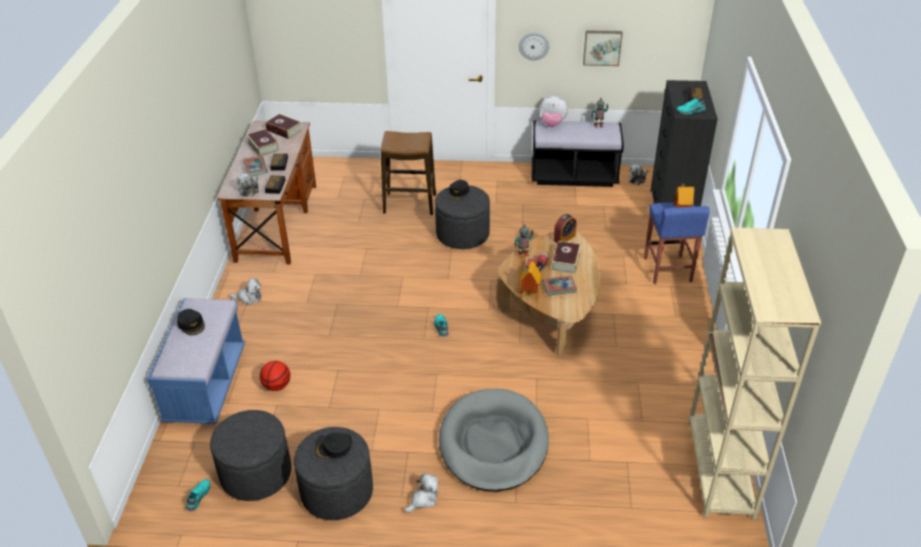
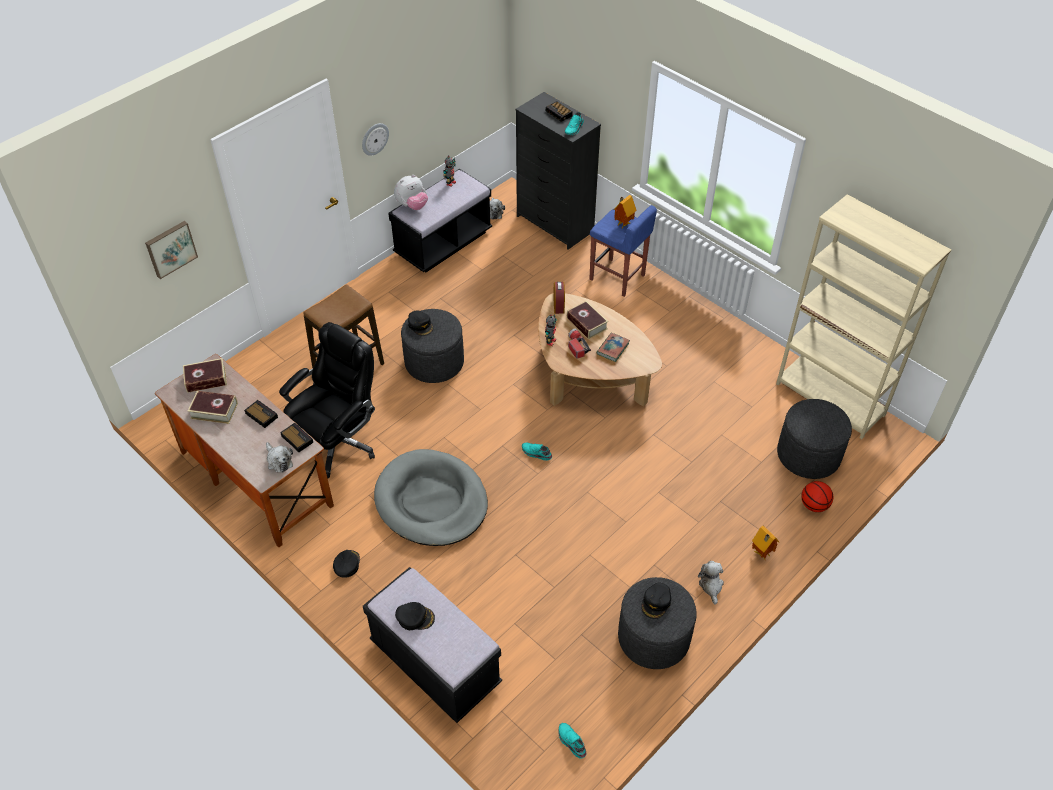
camera: 50 degrees left, 10 degrees up
blue bench [147,298,245,424] -> black bench [363,567,502,723]
grey ottoman [210,410,291,501] -> grey ottoman moved to [777,399,852,479]
plush toy [229,278,262,305] -> black cap [333,550,360,578]
book [243,156,268,176] -> none
basketball [260,361,290,391] -> basketball moved to [801,481,833,512]
grey dog bed [439,389,549,492] -> grey dog bed moved to [374,449,488,546]
toy house [520,262,542,298] -> toy house moved to [752,525,779,559]
picture [583,30,623,66] -> picture moved to [145,221,198,279]
none -> black office chair [279,322,375,478]

